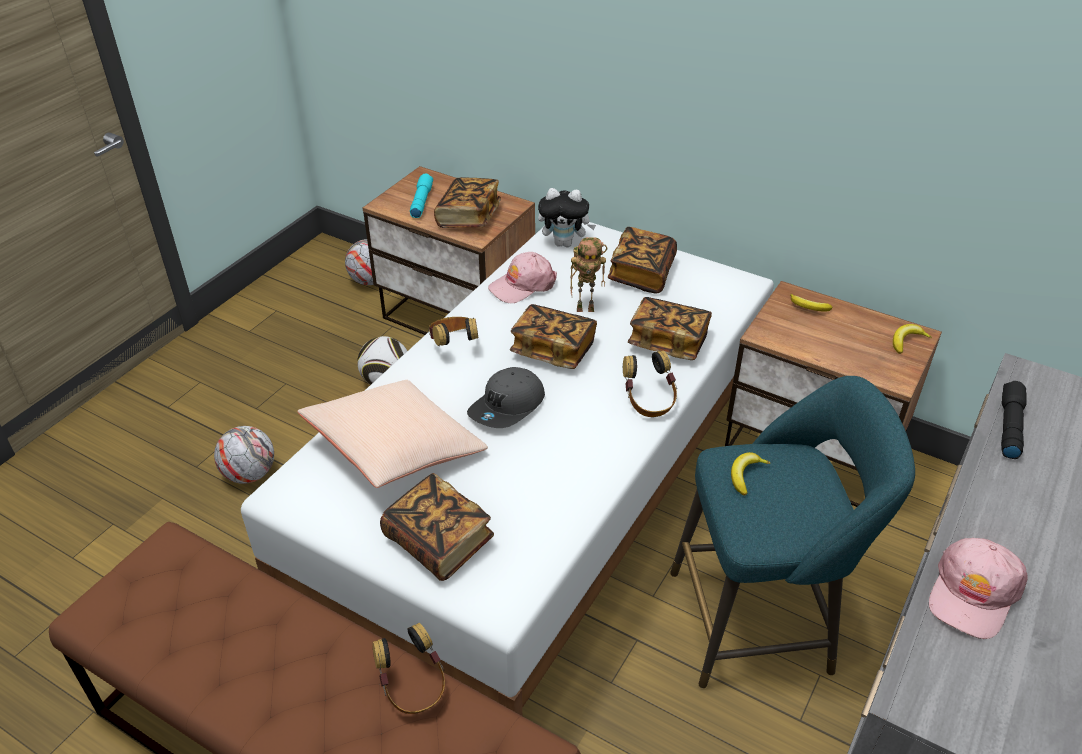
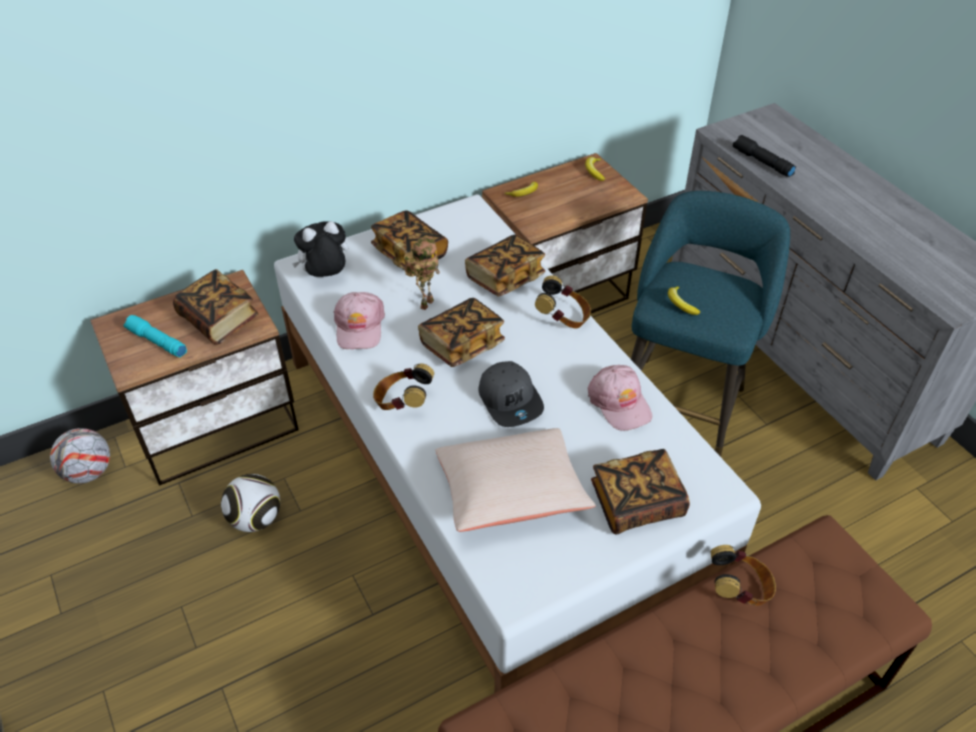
camera: 60 degrees left, 5 degrees up
football [214,426,274,484] -> none
plush toy [538,188,596,247] -> plush toy turned 150 degrees counterclockwise [292,221,348,277]
pink cap [929,538,1028,639] -> pink cap moved to [587,365,652,431]

